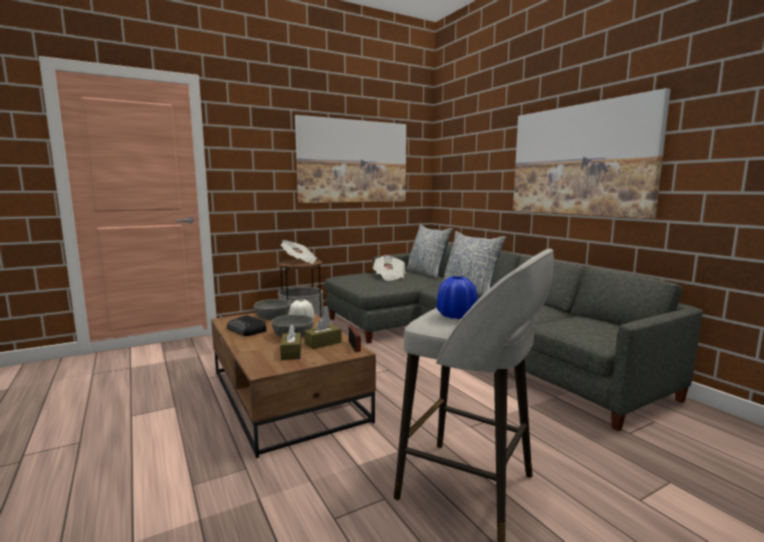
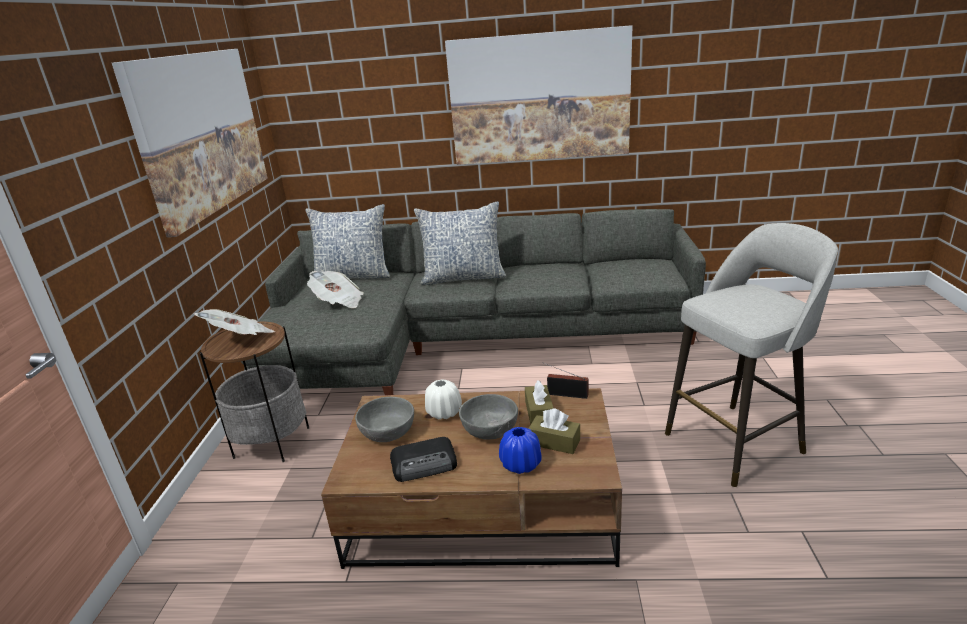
camera: 55 degrees left, 15 degrees up
blue vase [437,276,478,319] -> blue vase moved to [499,427,542,474]

